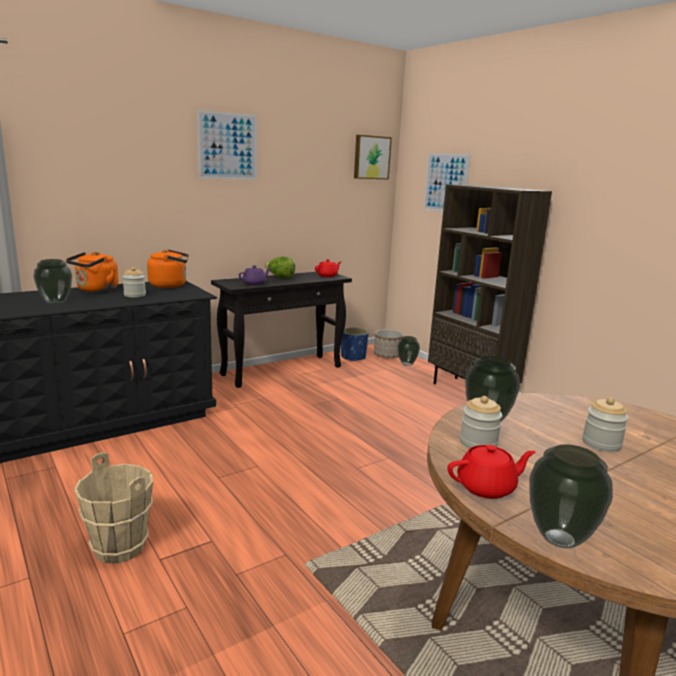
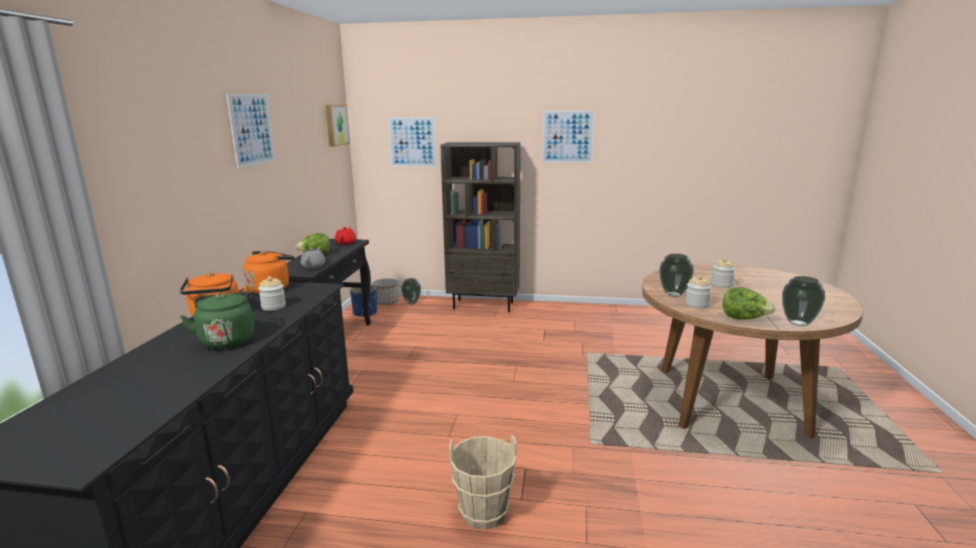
camera: 45 degrees left, 0 degrees up
vase [33,259,72,305] -> green kettle [180,291,254,349]
purple teapot [239,266,271,285] -> grey teapot [300,247,326,269]
red teapot [447,445,536,499] -> lettuce [723,287,776,320]
none -> picture [542,110,595,163]

